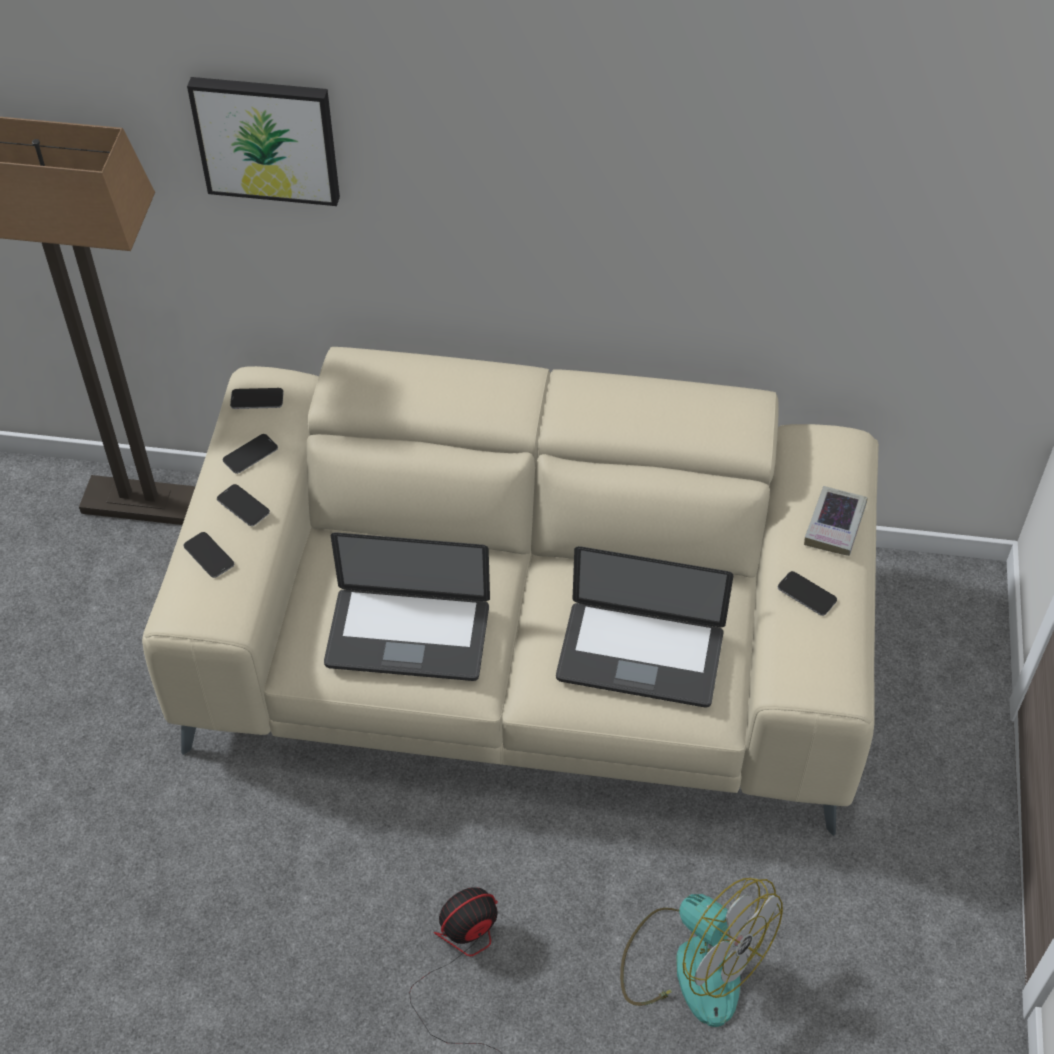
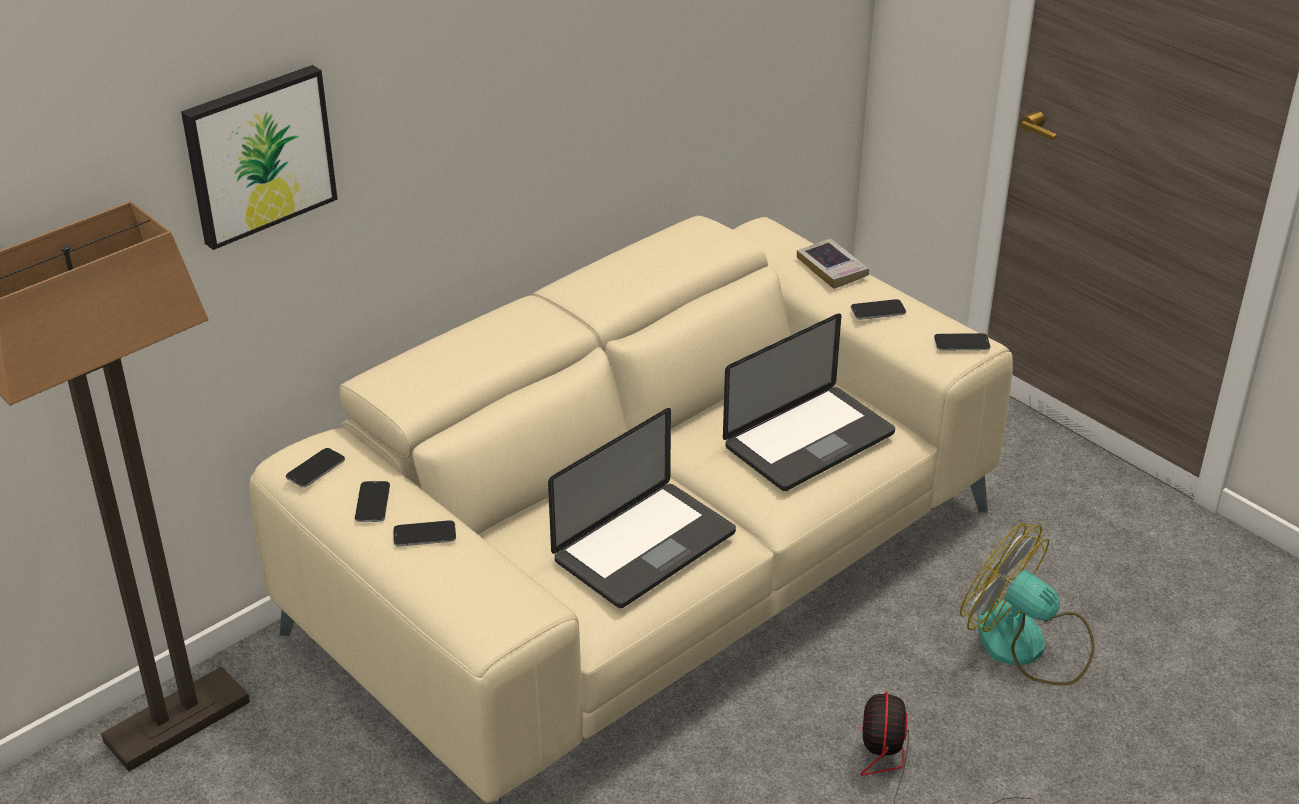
camera: 50 degrees left, 15 degrees down
phone [183,532,234,578] -> phone moved to [934,333,990,351]
fan [620,878,783,1027] -> fan turned 135 degrees counterclockwise [960,523,1095,686]

